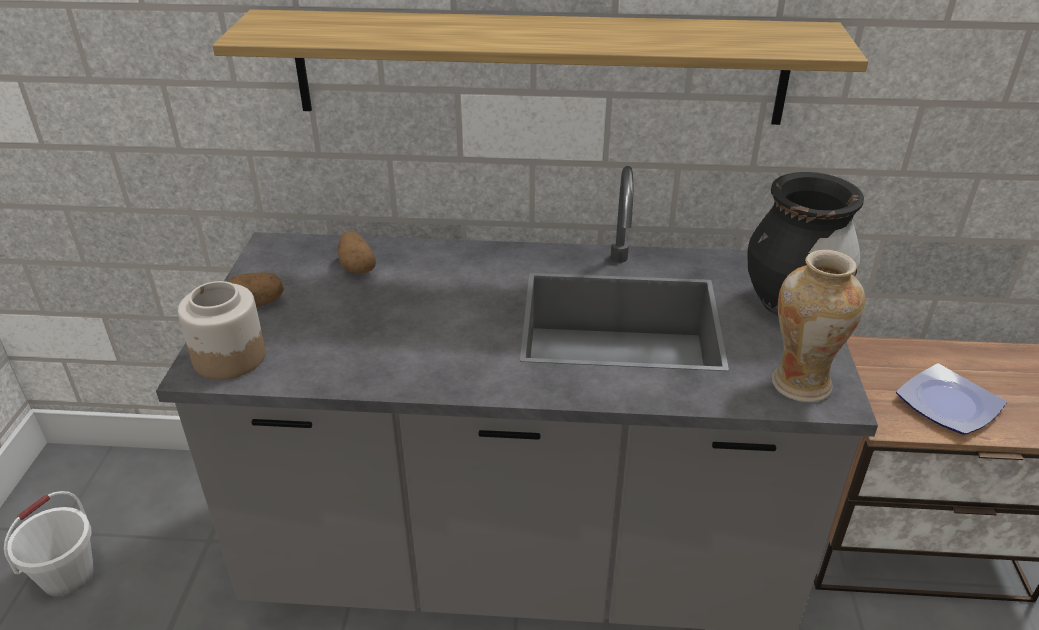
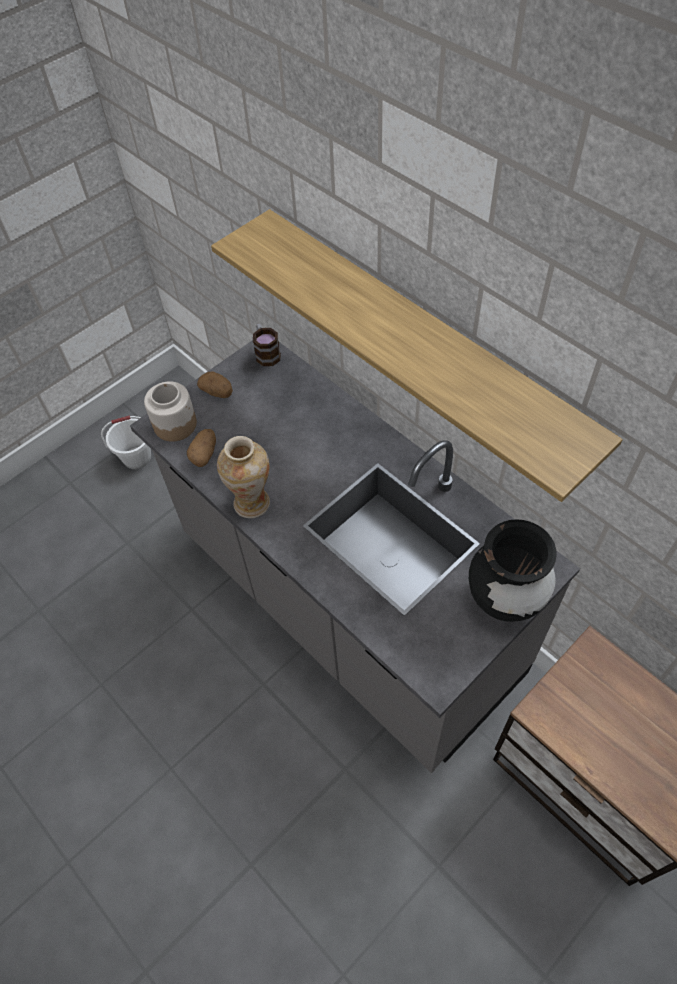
camera: 45 degrees right, 20 degrees up
potato [338,231,376,274] -> potato moved to [187,429,216,467]
vase [772,250,865,402] -> vase moved to [217,436,270,518]
plate [896,364,1007,435] -> none
none -> mug [253,324,281,366]

